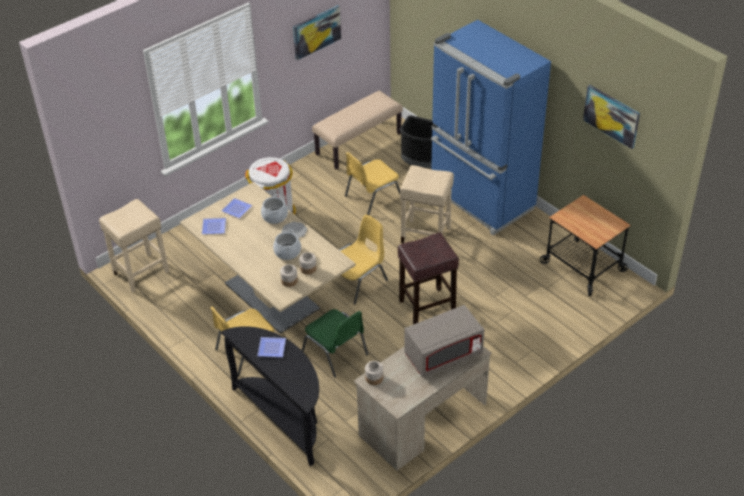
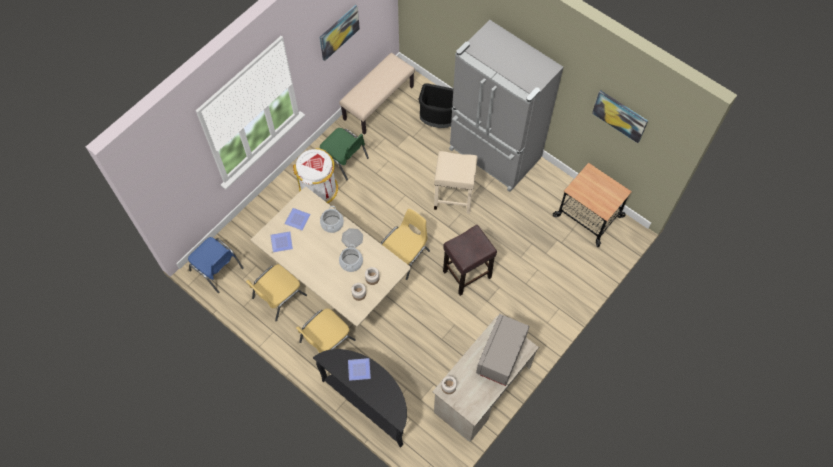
camera: 10 degrees left, 20 degrees up
beige stool [99,199,170,292] -> blue chair [188,237,244,293]
green chair [301,309,368,378] -> green chair moved to [320,128,369,180]
yellow chair [345,152,400,215] -> yellow chair moved to [246,264,307,321]
grey microwave [404,305,484,377] -> grey microwave turned 150 degrees clockwise [476,314,529,386]
blue fridge [431,20,551,235] -> grey fridge [449,20,563,192]

